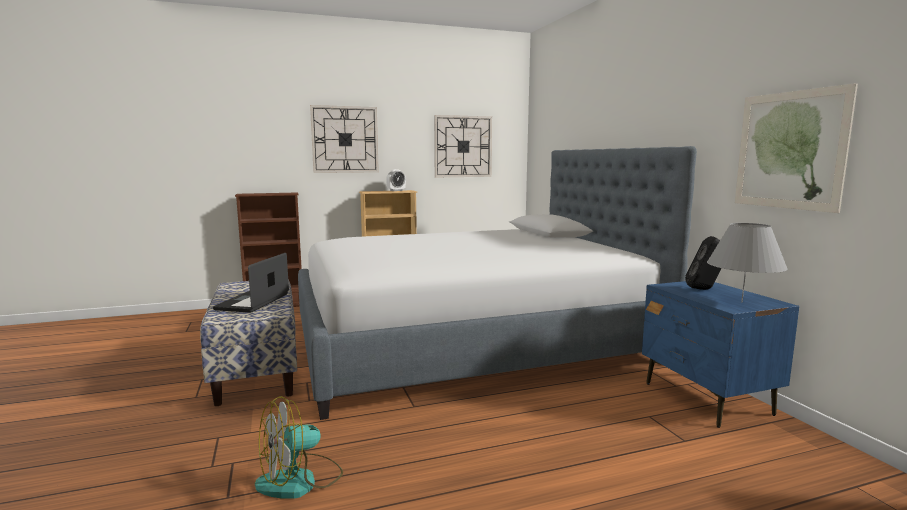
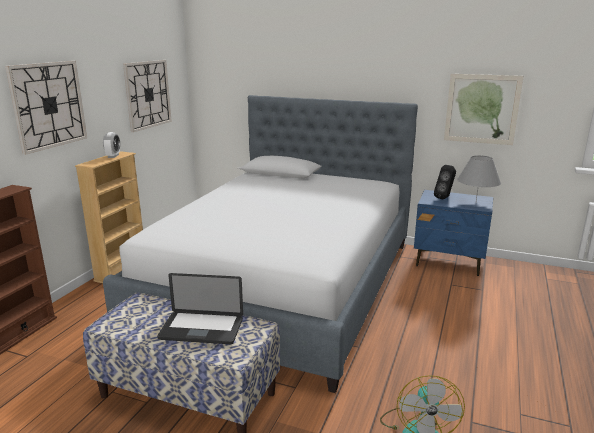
camera: 50 degrees left, 10 degrees up
laptop [213,253,289,313] -> laptop turned 45 degrees counterclockwise [157,273,243,344]

